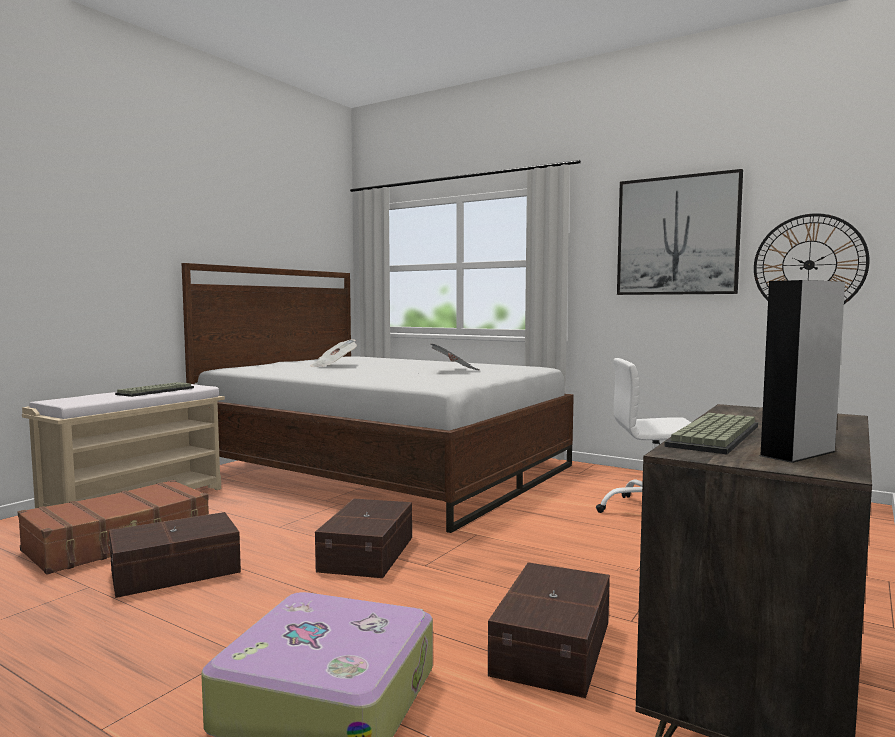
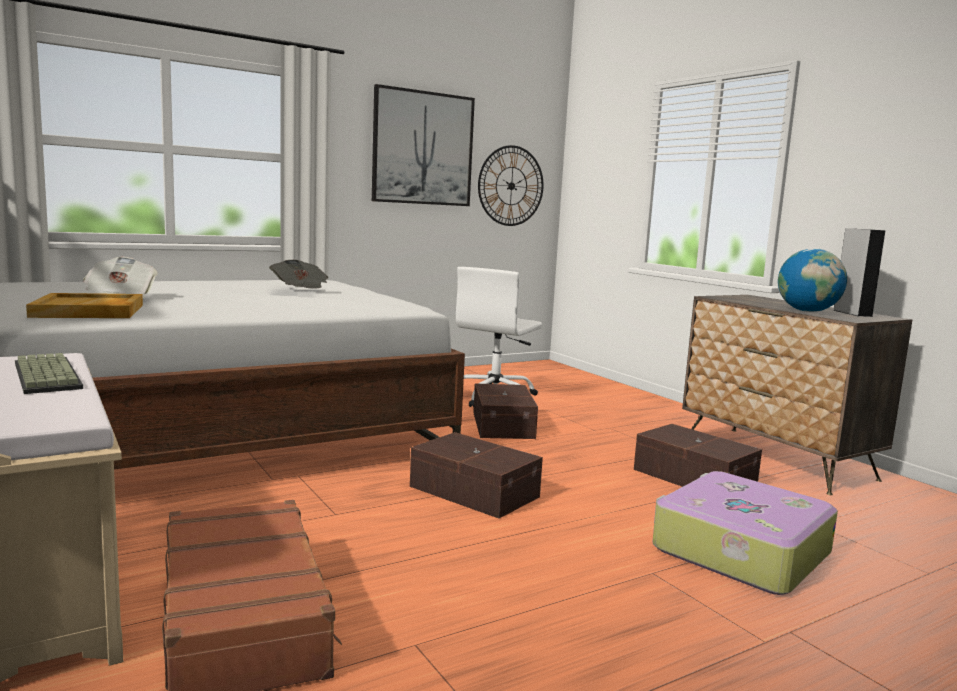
camera: 65 degrees left, 5 degrees up
brown storage box [109,512,241,598] -> brown storage box moved to [473,383,538,439]
keyboard [664,413,758,454] -> globe [778,248,847,312]
none -> beige tray [26,293,143,318]

